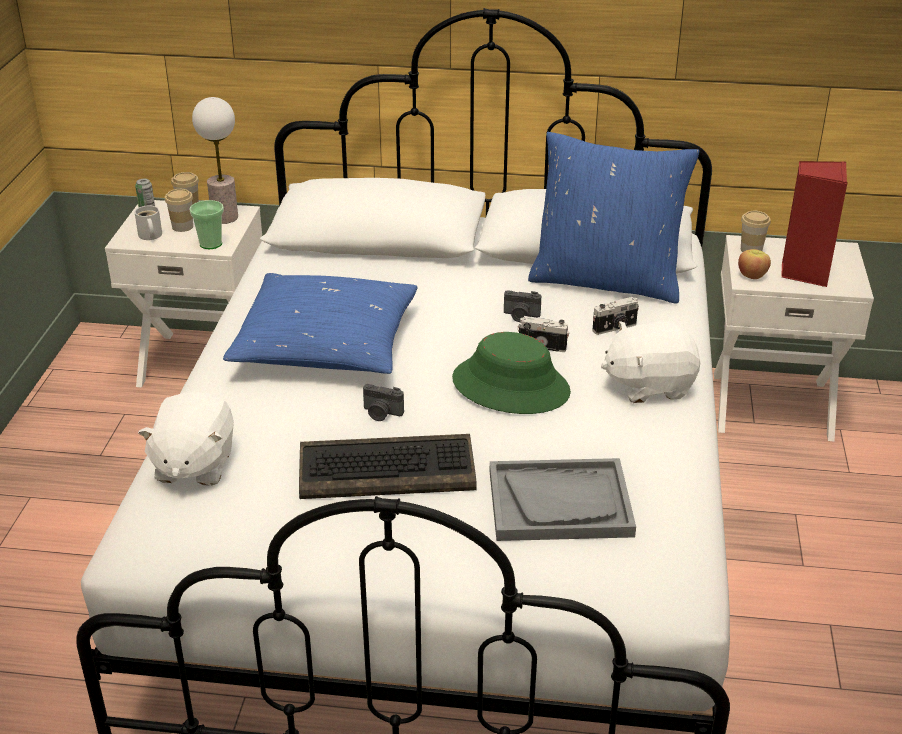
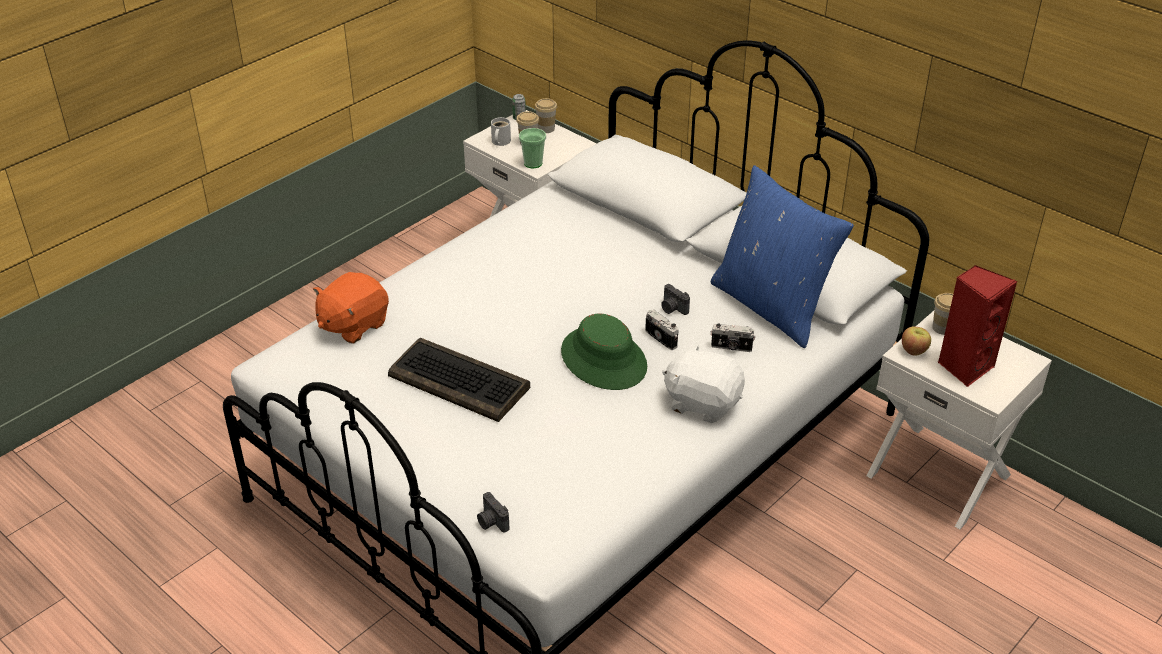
camera: 35 degrees right, 5 degrees up
white plush toy [138,391,234,486] -> orange plush toy [313,272,389,344]
table lamp [192,97,238,224] -> none
blue pillow [223,273,418,374] -> none
camera [363,384,404,421] -> camera moved to [477,492,509,533]
grey tray [490,458,636,541] -> none

